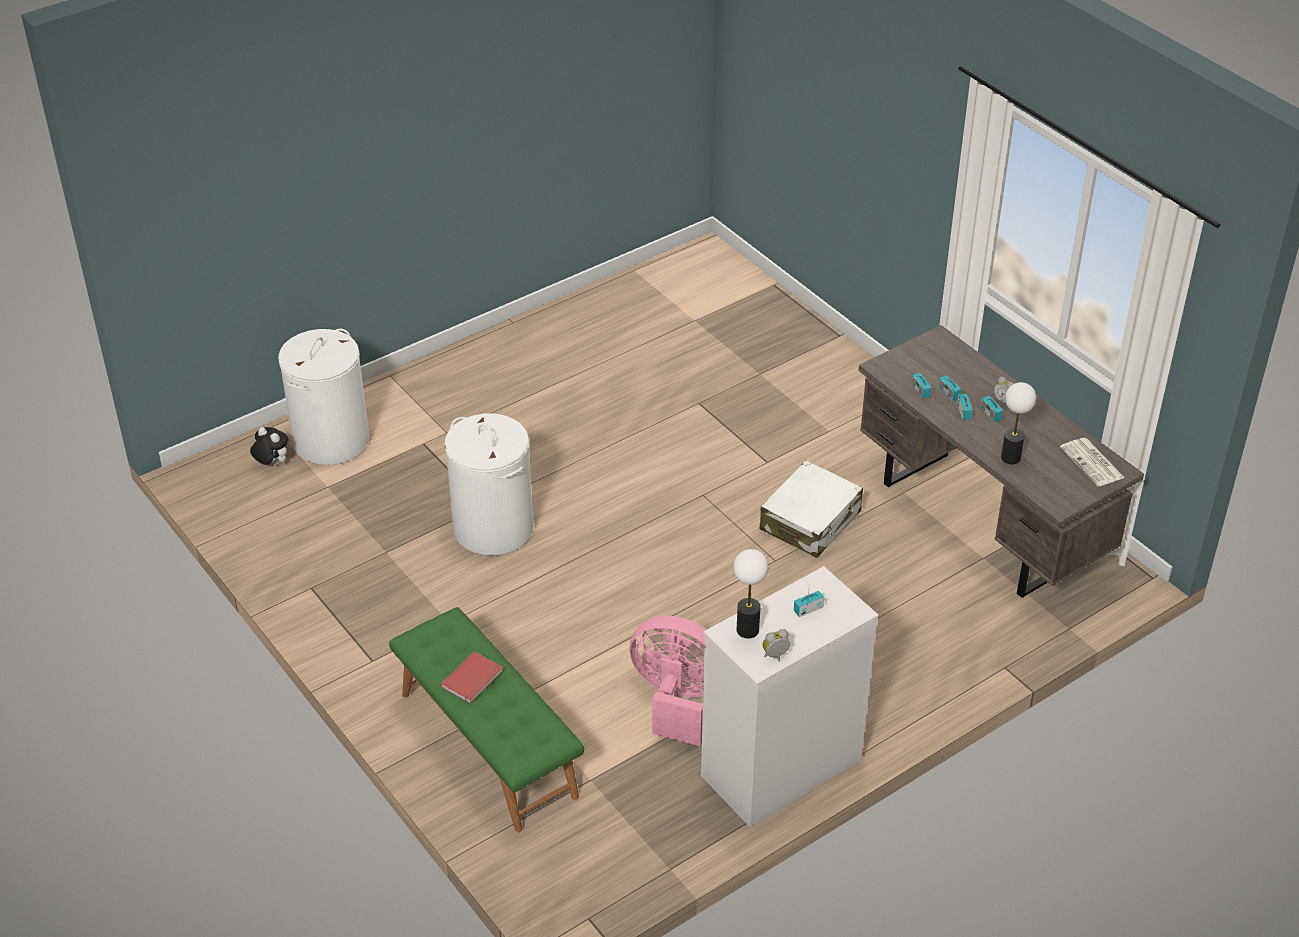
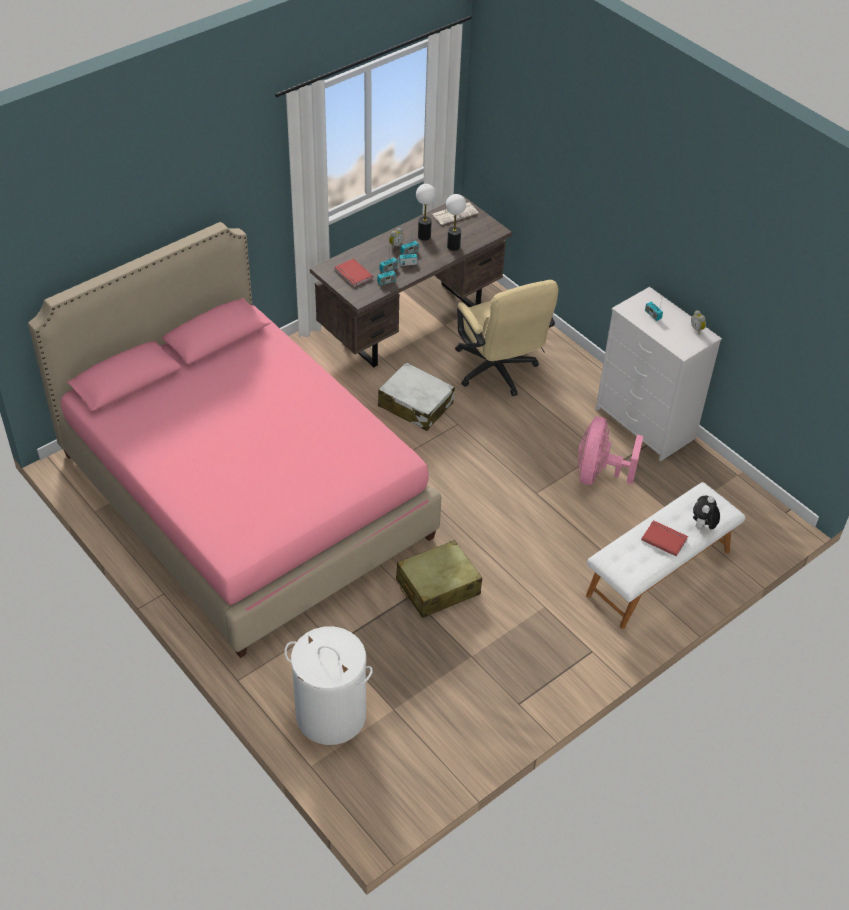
camera: 95 degrees left, 5 degrees up
plush toy [250,427,288,466] -> plush toy moved to [693,496,720,530]
green bench [389,607,584,832] -> white bench [586,482,745,629]
white laundry basket [444,414,533,555] -> beige suitcase [396,540,482,618]
table lamp [733,549,769,639] -> table lamp moved to [416,184,436,241]
none -> pink bed [28,222,441,658]
none -> red book [334,258,373,287]
none -> beige office chair [455,280,558,396]

